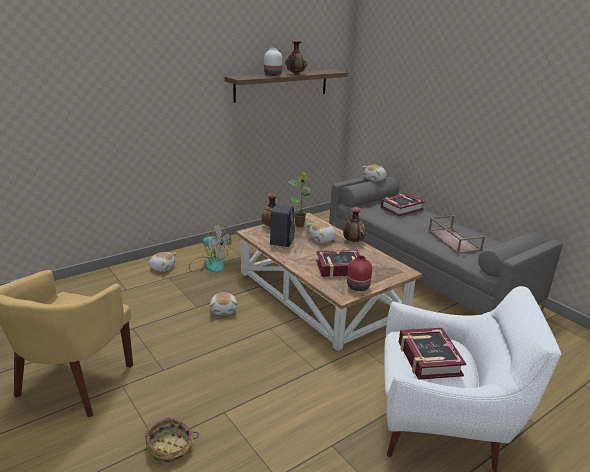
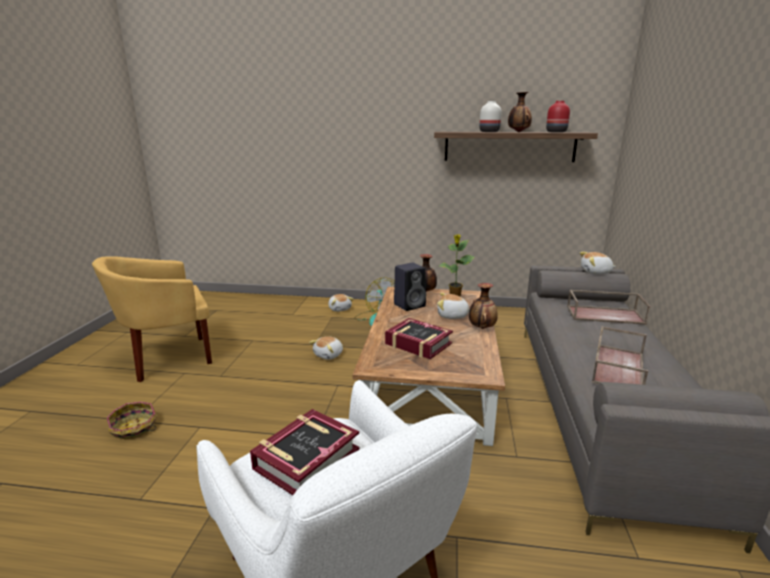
camera: 45 degrees right, 5 degrees down
red vase [347,255,372,291] -> red vase moved to [546,101,570,132]
book [381,194,425,216] -> brown tray [567,290,651,325]

